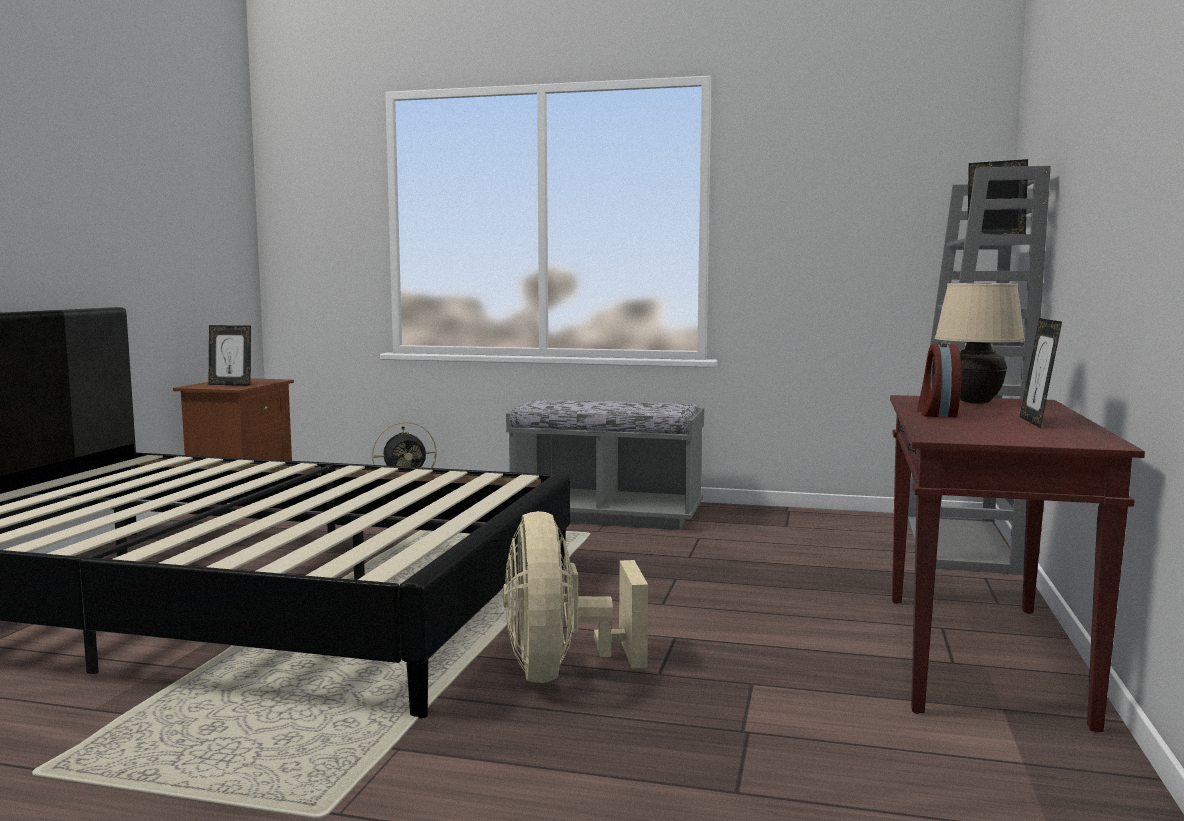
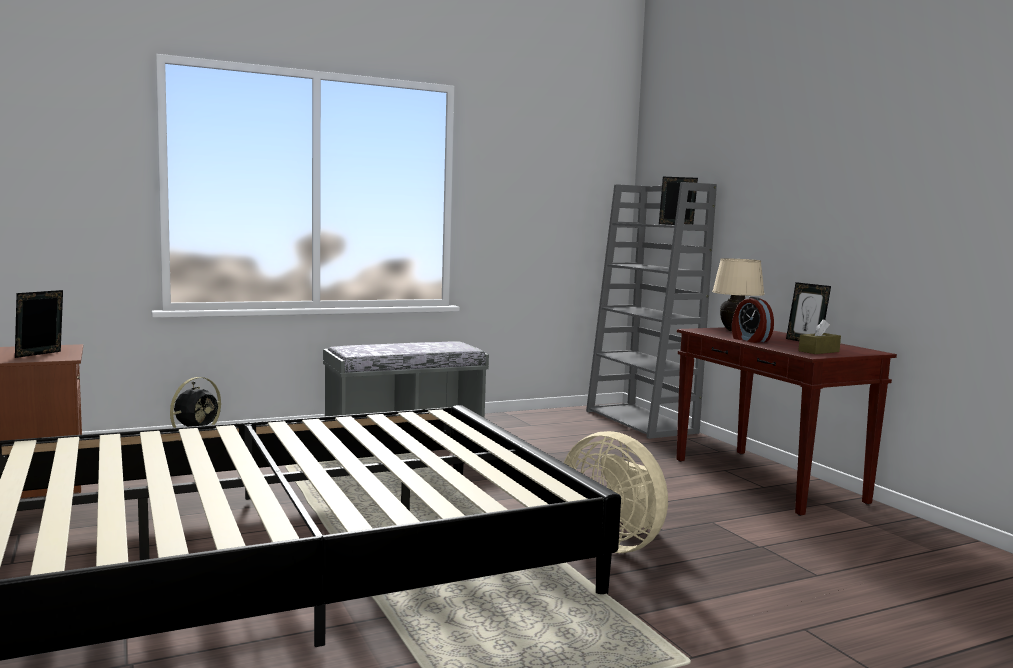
camera: 40 degrees left, 0 degrees up
picture frame [209,325,251,386] -> picture frame turned 150 degrees clockwise [15,290,63,358]
none -> brown tissue box [798,319,841,354]

